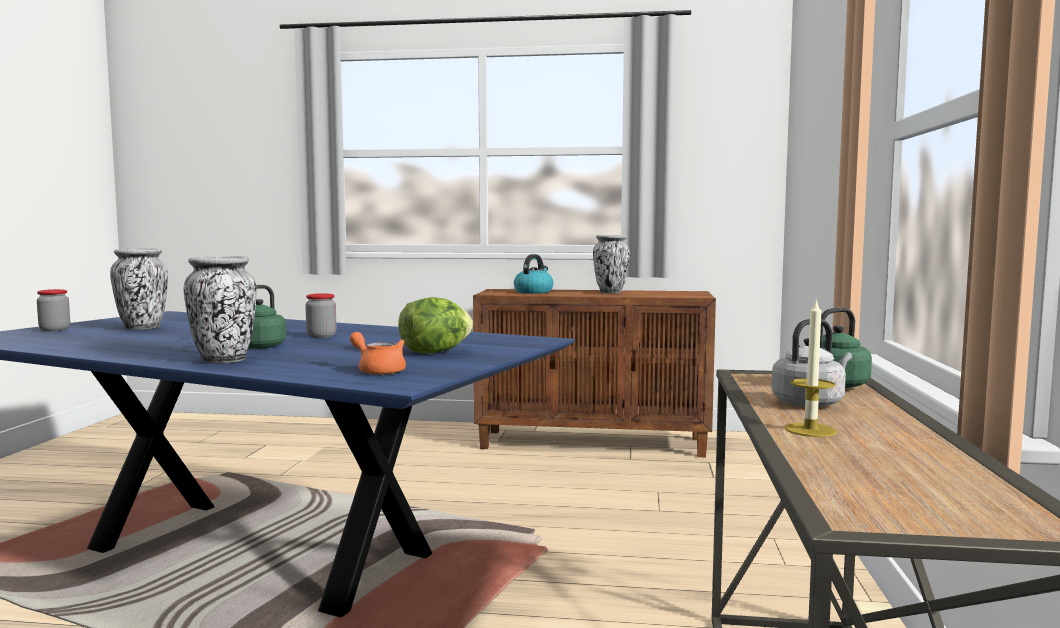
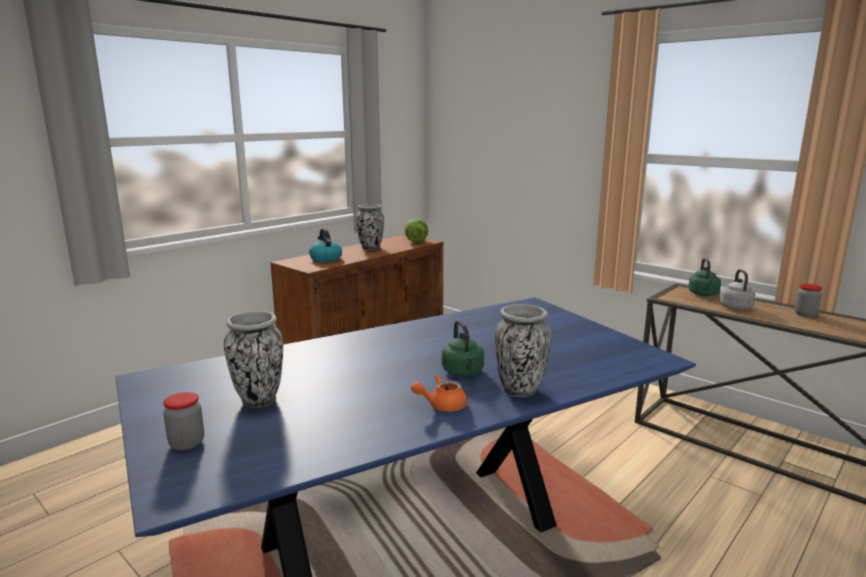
camera: 55 degrees left, 10 degrees up
jar [305,293,337,338] -> jar moved to [795,284,822,317]
orange teapot [350,332,406,375] -> orange teapot moved to [411,375,467,412]
lettuce [398,297,473,354] -> lettuce moved to [404,218,428,243]
candle [785,298,837,437] -> none

